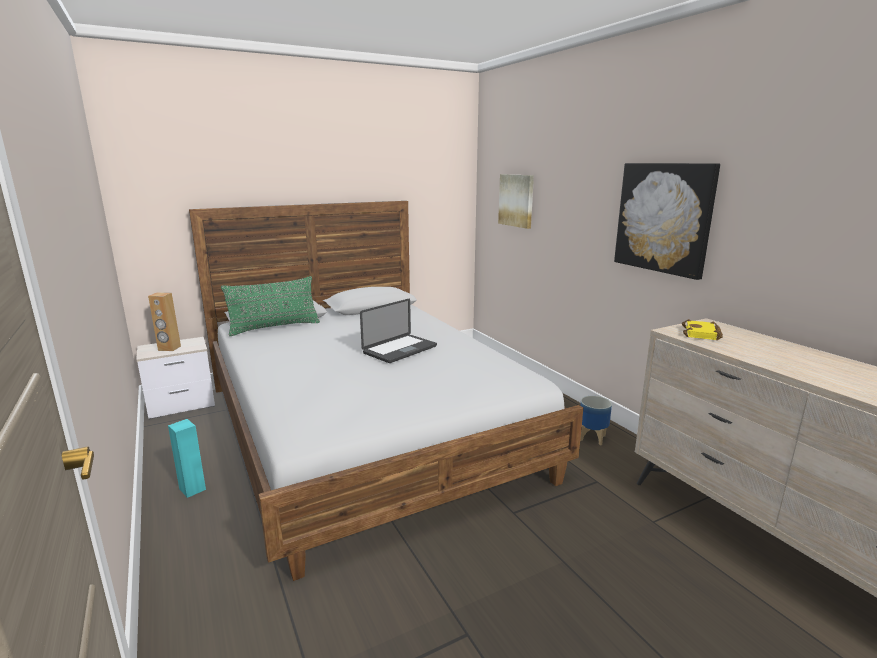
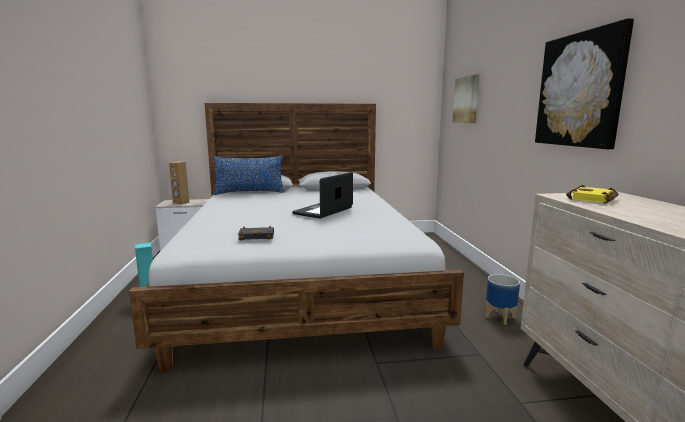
camera: 20 degrees right, 5 degrees down
green pillow [221,276,320,336] -> blue pillow [213,156,285,195]
laptop [360,299,437,363] -> laptop turned 150 degrees clockwise [292,172,353,219]
none -> black book [238,226,274,241]

